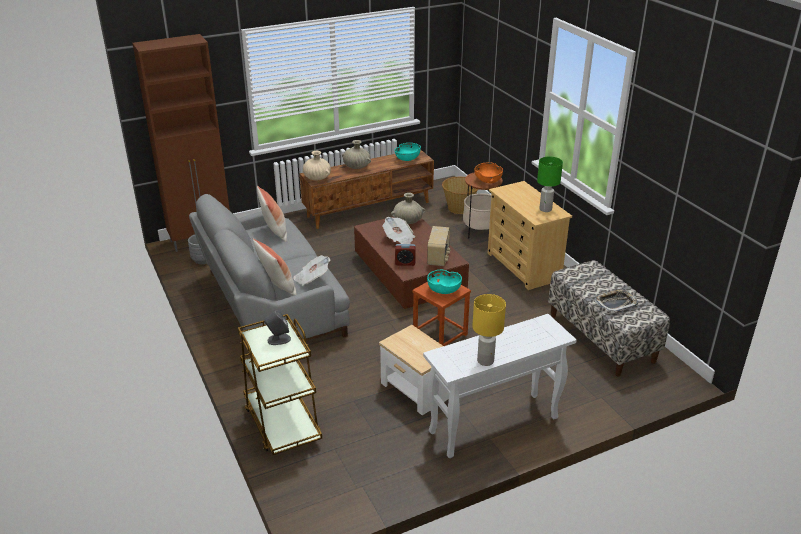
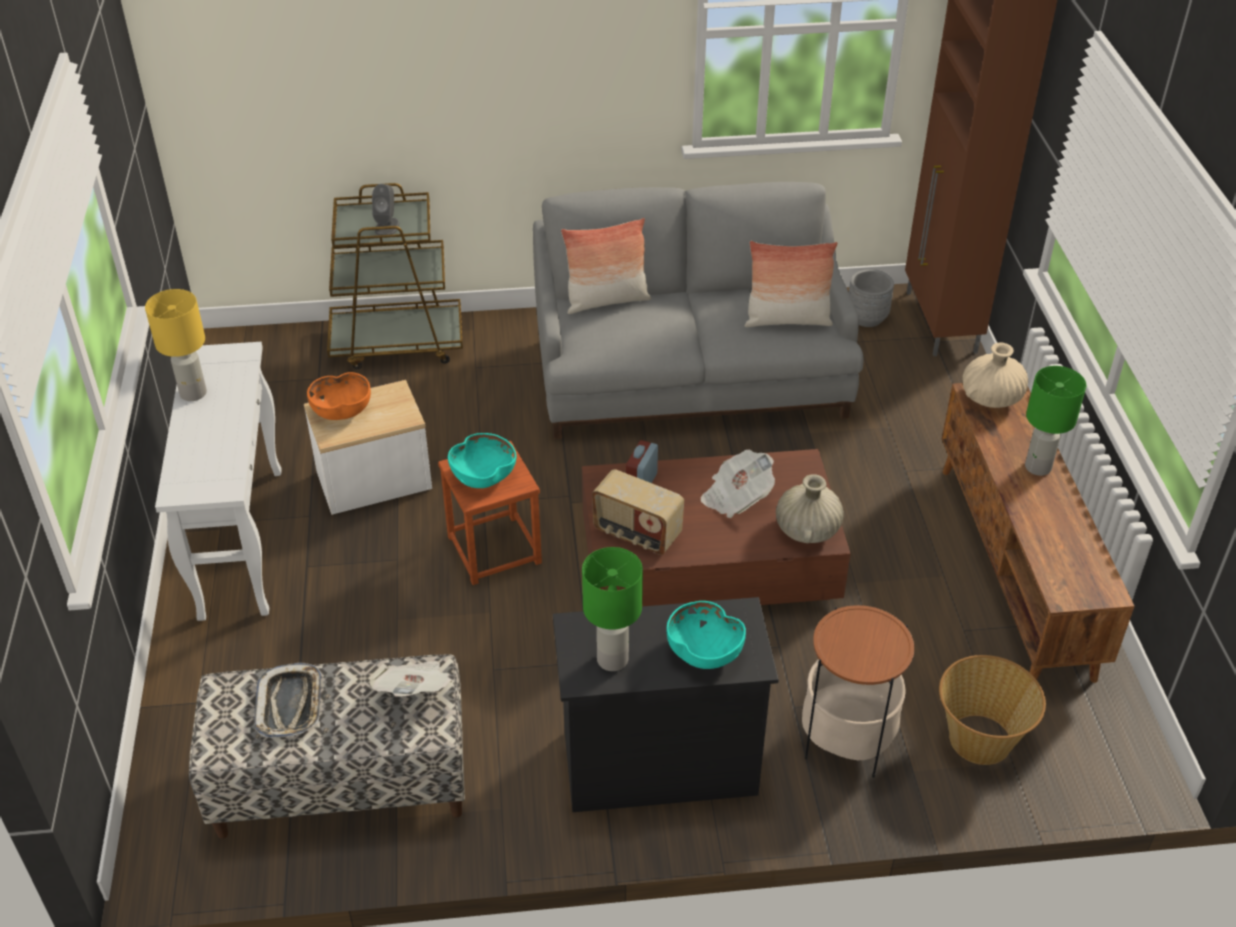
camera: 110 degrees right, 10 degrees up
newspaper [293,255,331,286] -> newspaper moved to [369,661,452,697]
beige vase [342,140,371,169] -> green table lamp [1025,366,1086,476]
turquoise bowl [395,143,421,161] -> turquoise bowl moved to [667,601,746,669]
orange bowl [474,162,503,183] -> orange bowl moved to [307,372,371,420]
beige dresser [488,181,572,290] -> black dresser [553,597,779,812]

